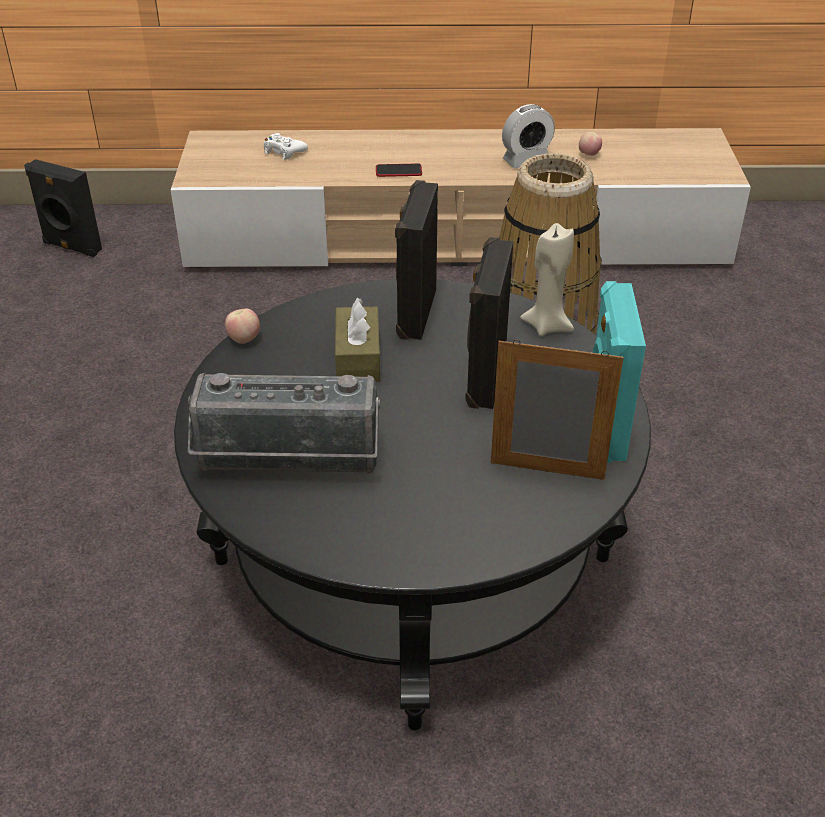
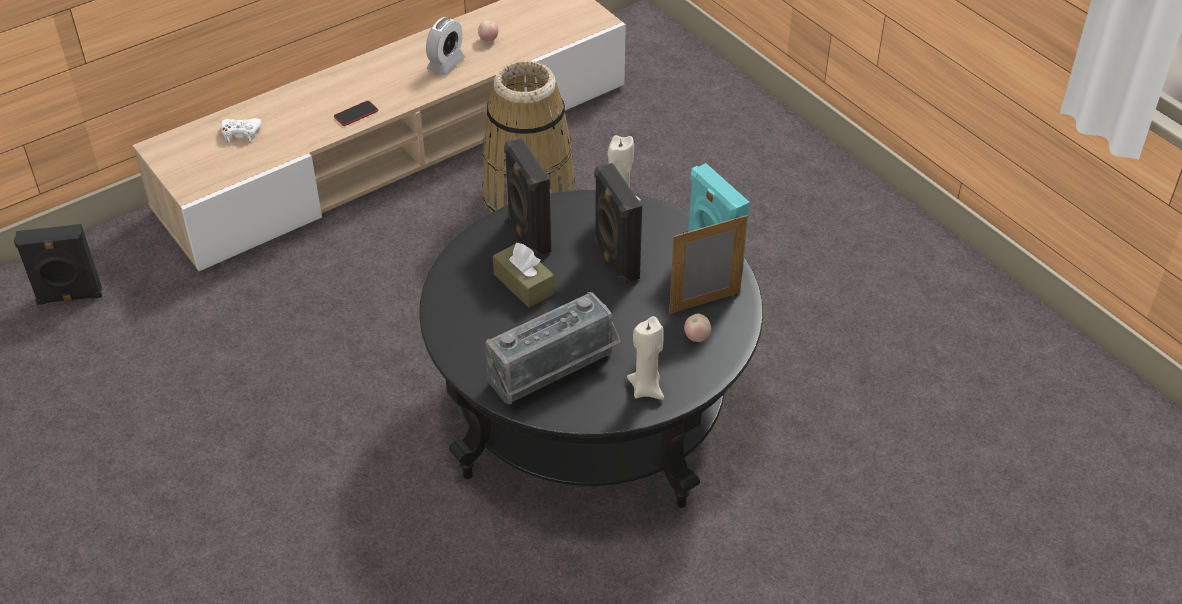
camera: 35 degrees left, 5 degrees up
apple [225,309,260,344] -> apple moved to [684,314,711,342]
none -> beige candle [627,316,664,400]

